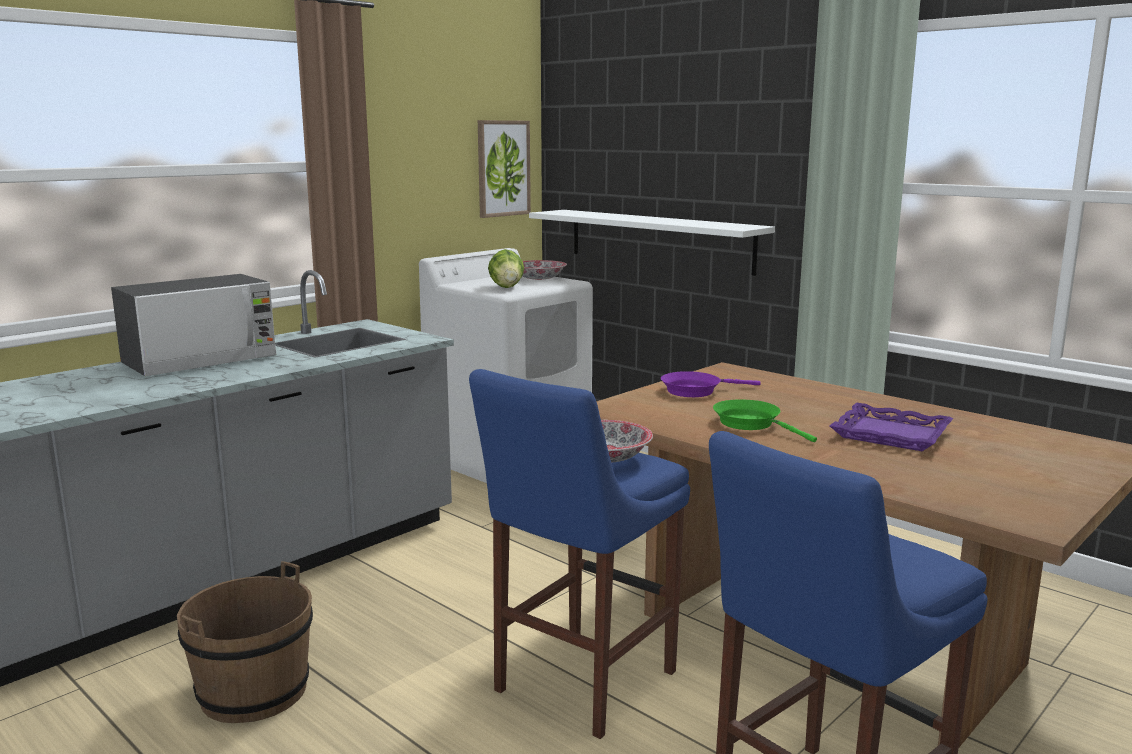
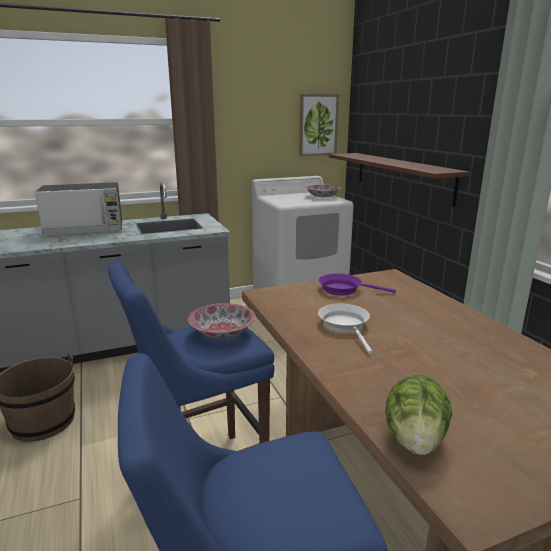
camera: 25 degrees right, 5 degrees up
lettuce [488,249,524,288] -> lettuce moved to [385,375,452,455]
white shelf [529,210,775,276] -> brown shelf [329,153,470,207]
green frying pan [713,399,817,442] -> white frying pan [318,303,373,354]
purple tray [830,403,953,451] -> none

